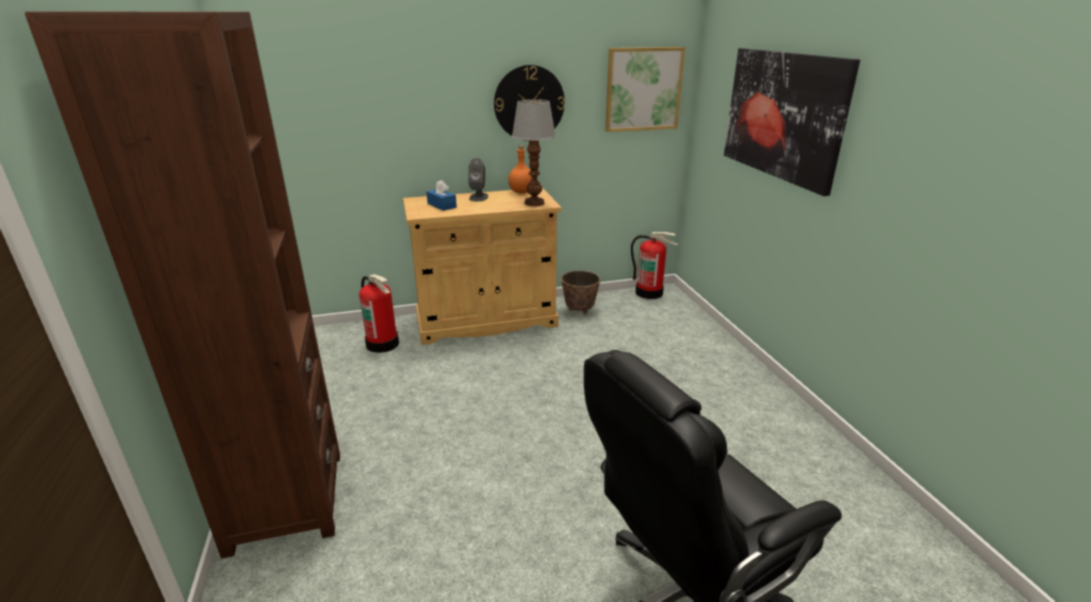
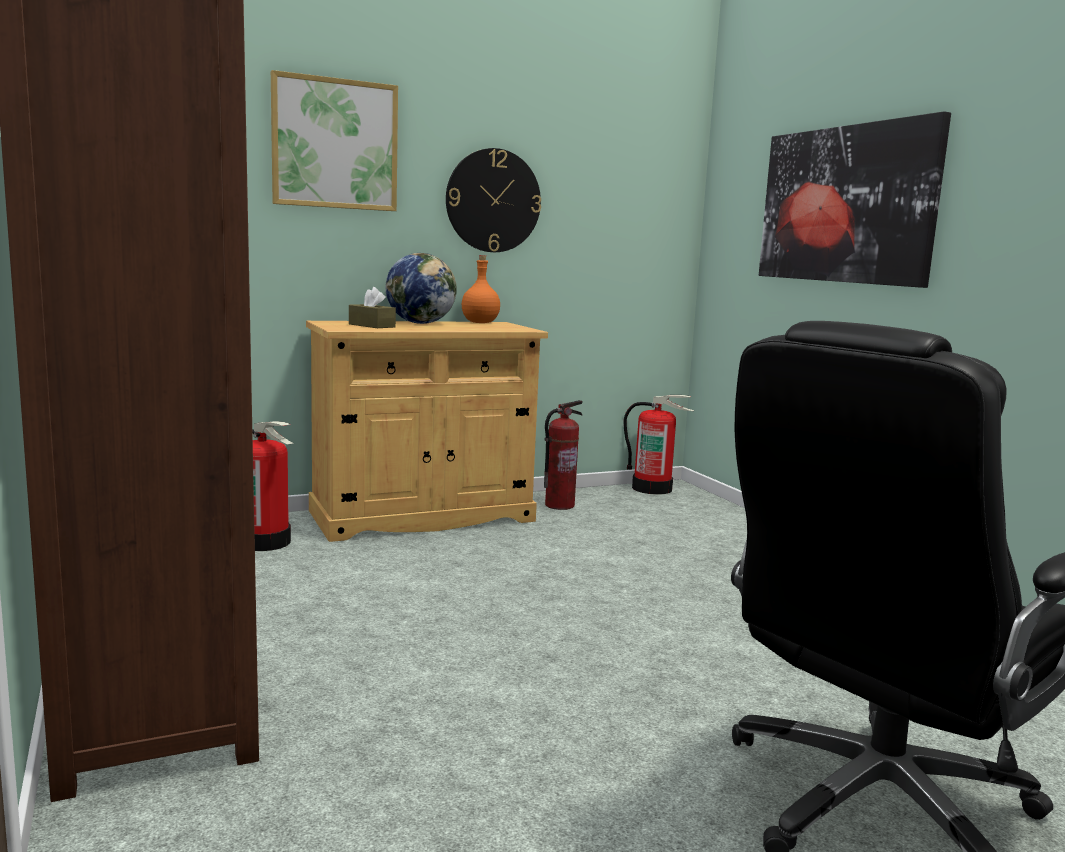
camera: 10 degrees left, 15 degrees down
blue tissue box [426,180,457,211] -> brown tissue box [349,287,396,328]
grey speaker [468,158,488,201] -> globe [385,253,457,324]
table lamp [511,99,556,206] -> none
planter [561,271,600,314] -> fire extinguisher [544,400,583,510]
picture [605,47,685,132] -> picture moved to [271,70,398,211]

